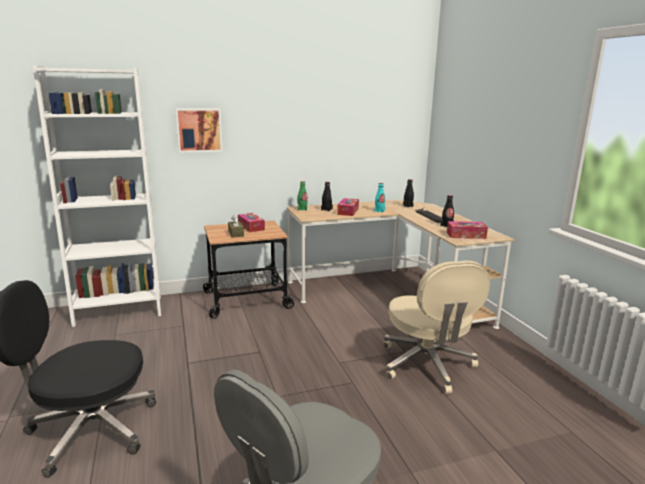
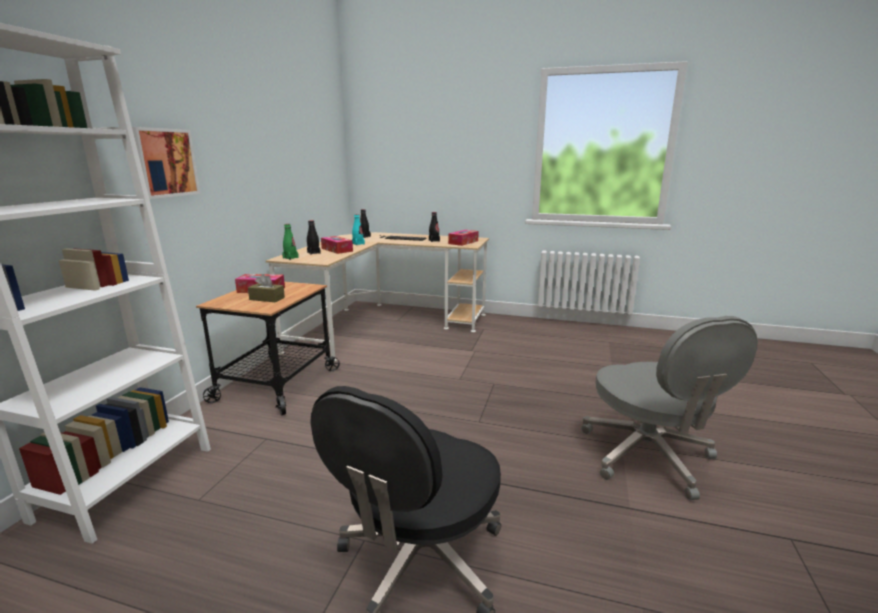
camera: 55 degrees left, 0 degrees up
beige office chair [383,261,490,394] -> none

